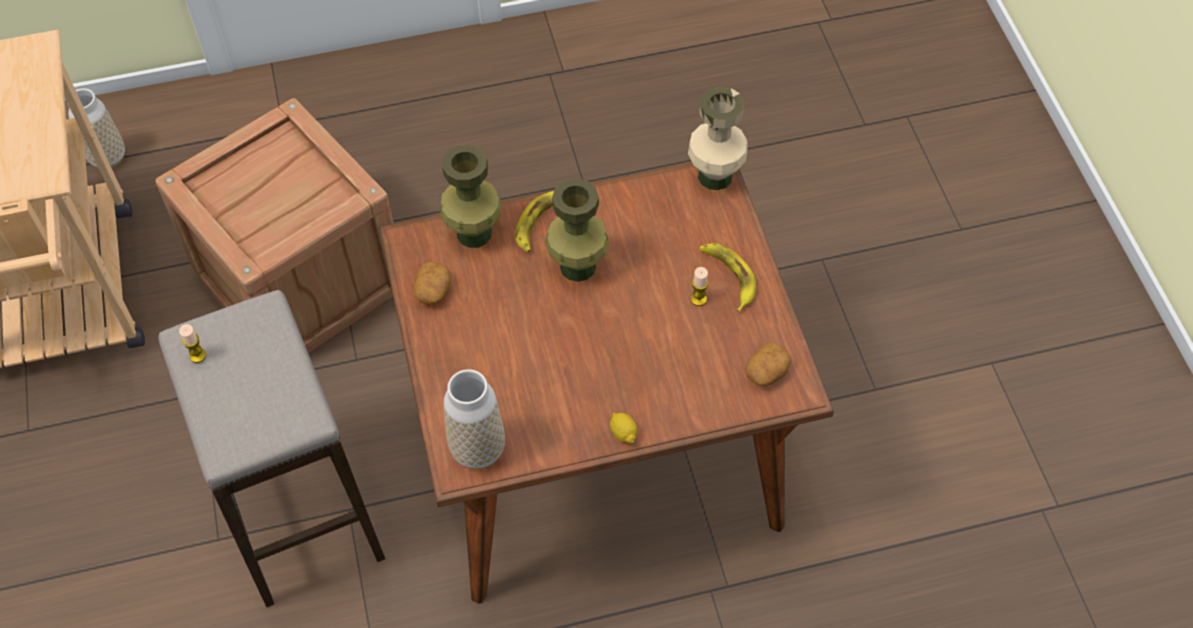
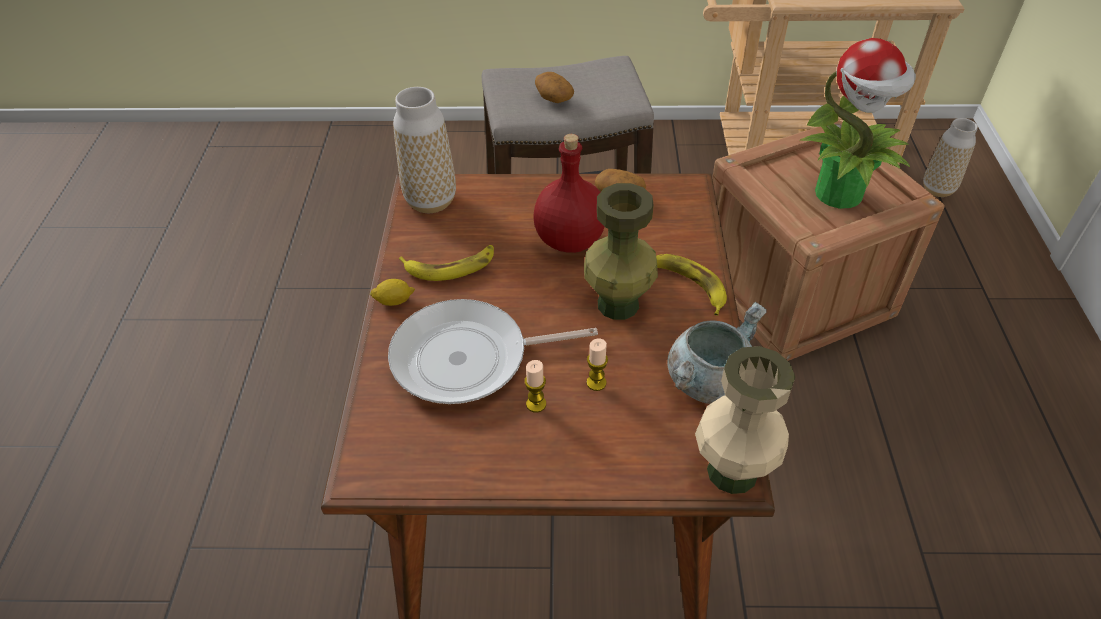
camera: 105 degrees right, 10 degrees down
candle [179,324,206,363] -> candle moved to [587,338,608,391]
green vase [440,145,502,248] -> none
banana [700,243,756,312] -> banana moved to [399,245,494,281]
potato [745,343,791,386] -> potato moved to [535,72,574,103]
none -> frying pan [388,299,598,404]
none -> red bottle [533,134,604,253]
none -> grey cooking pot [667,302,767,404]
none -> potted plant [800,38,916,209]

